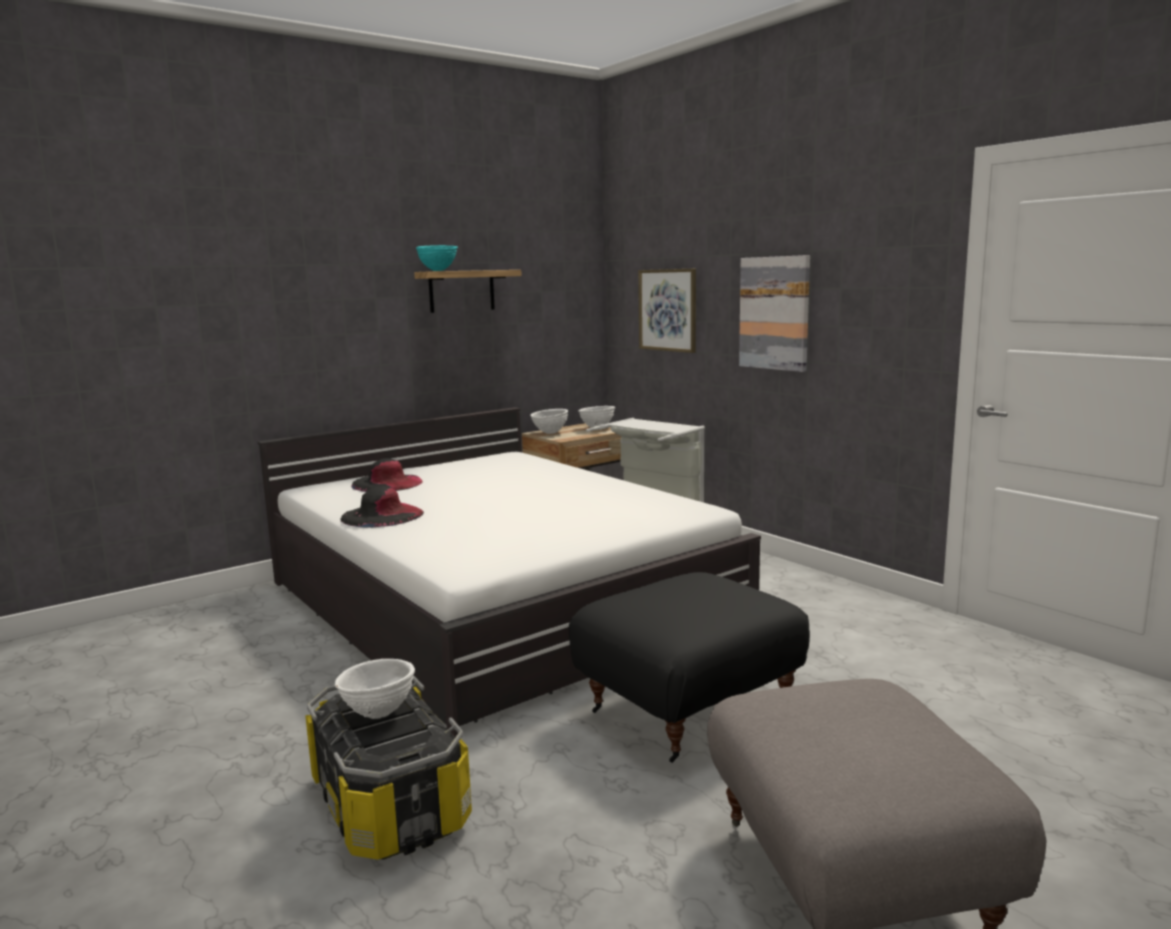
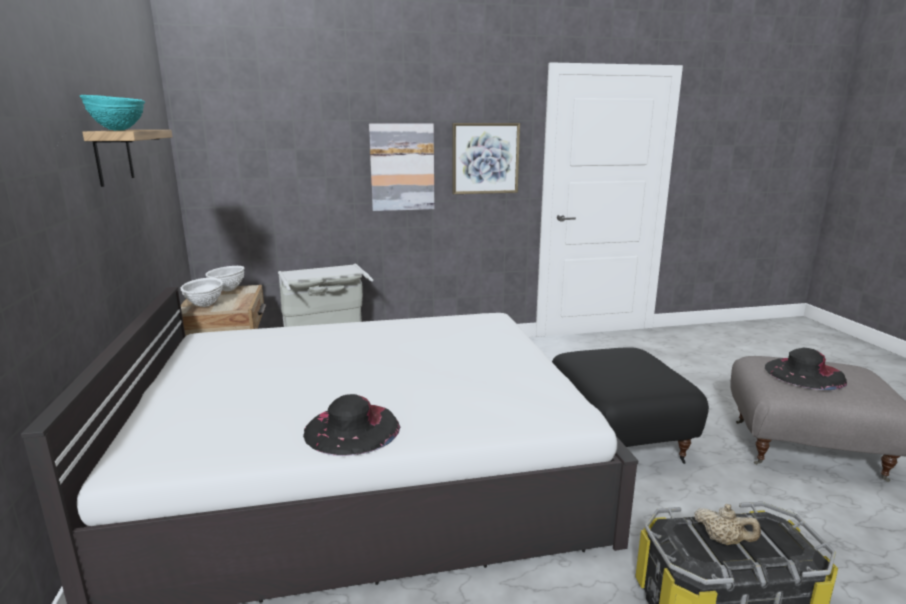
camera: 65 degrees left, 5 degrees up
white bowl [335,659,415,719] -> beige teapot [694,504,761,545]
black hat [351,458,422,492] -> black hat moved to [765,348,847,390]
picture [638,268,696,353] -> picture moved to [452,123,520,194]

